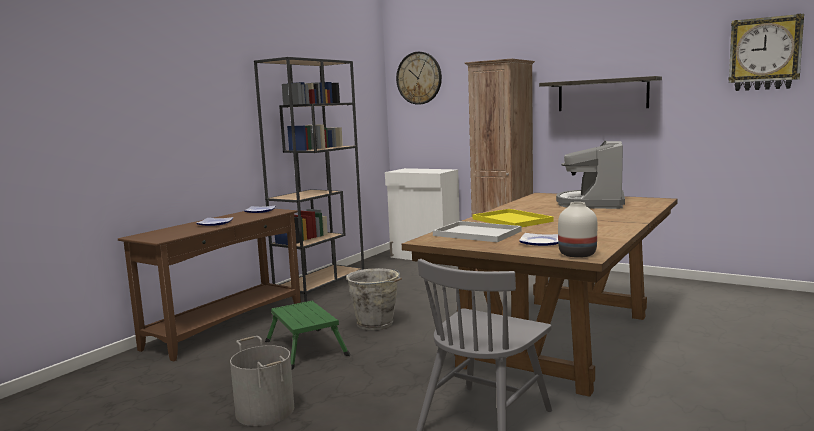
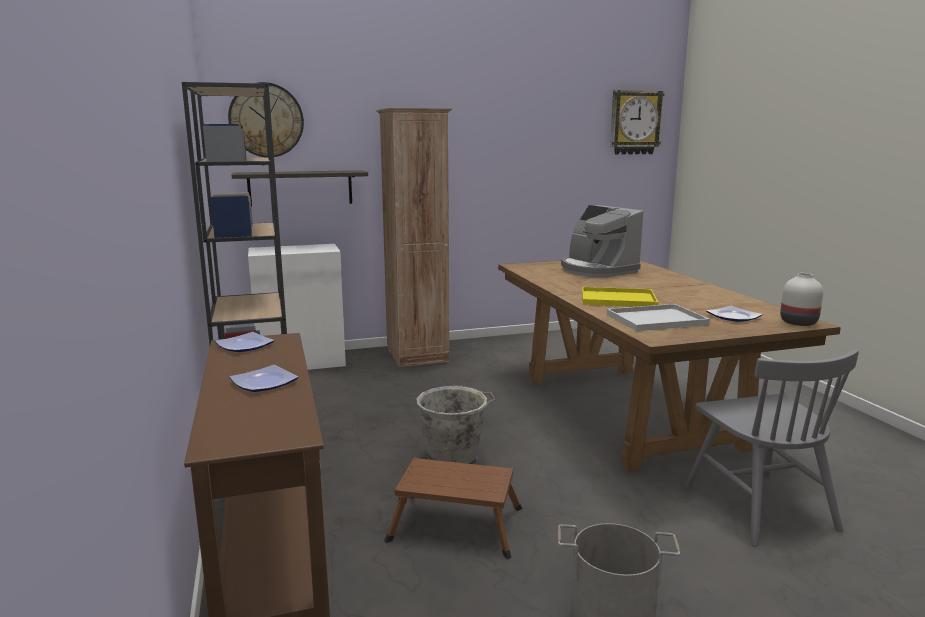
camera: 50 degrees left, 5 degrees up
green step ladder [265,301,351,370] -> brown step ladder [384,457,522,559]
shelf [539,76,662,111] -> shelf moved to [232,170,368,207]

